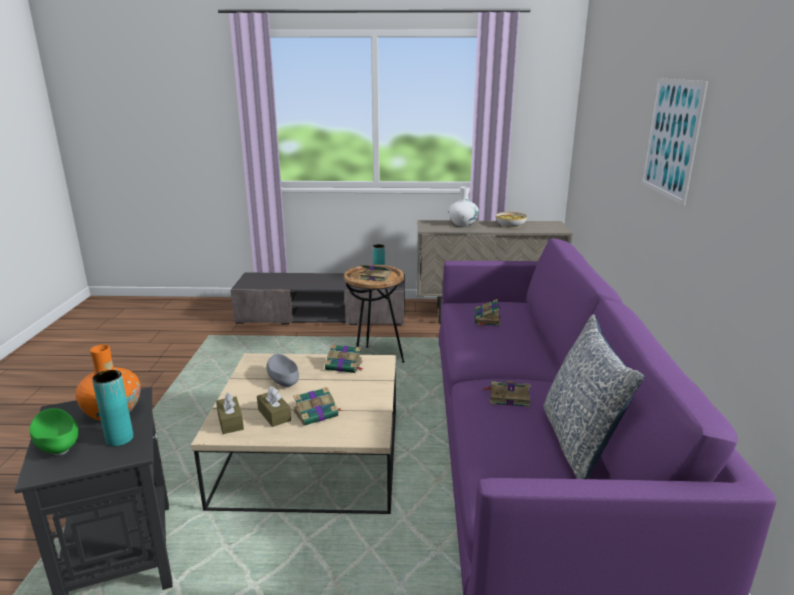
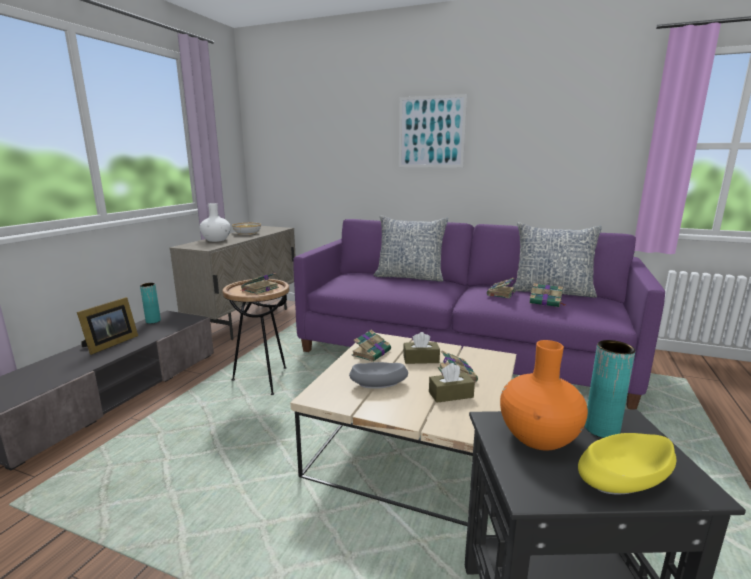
camera: 70 degrees left, 5 degrees down
green bowl [29,408,79,455] -> yellow bowl [578,433,676,494]
brown tissue box [216,392,244,434] -> brown tissue box moved to [403,332,440,364]
book [474,299,501,326] -> book moved to [529,283,566,307]
none -> picture frame [77,297,138,355]
none -> pillow [373,215,448,282]

